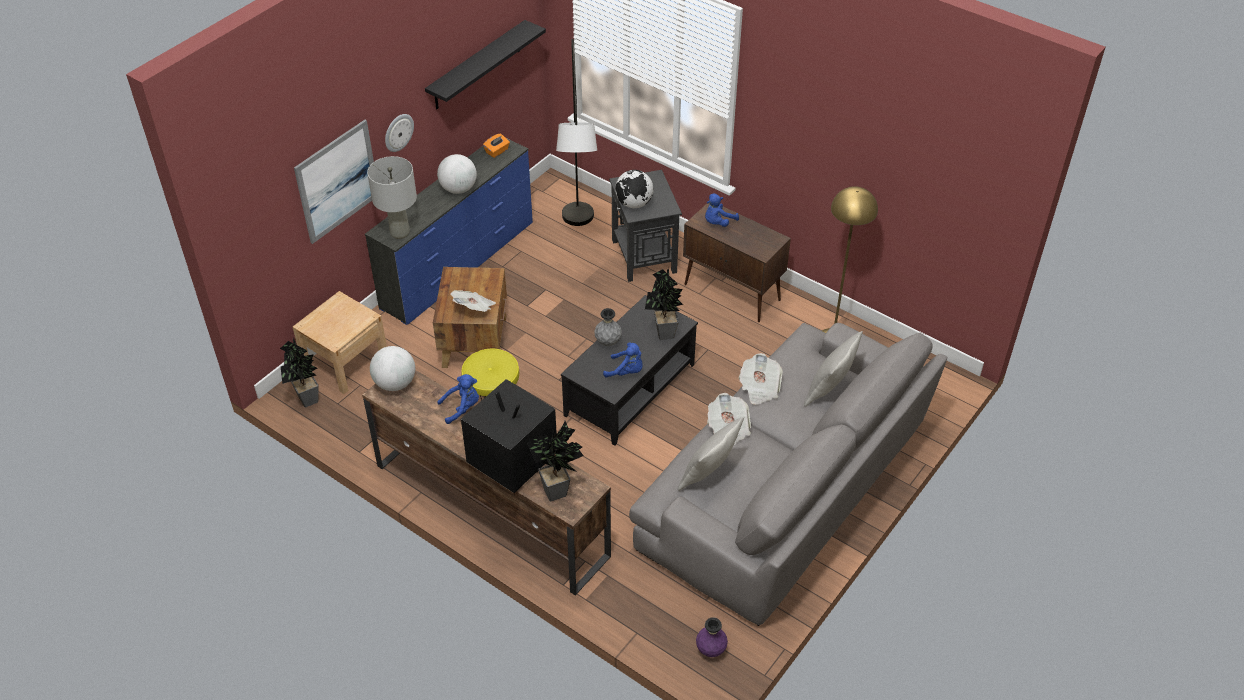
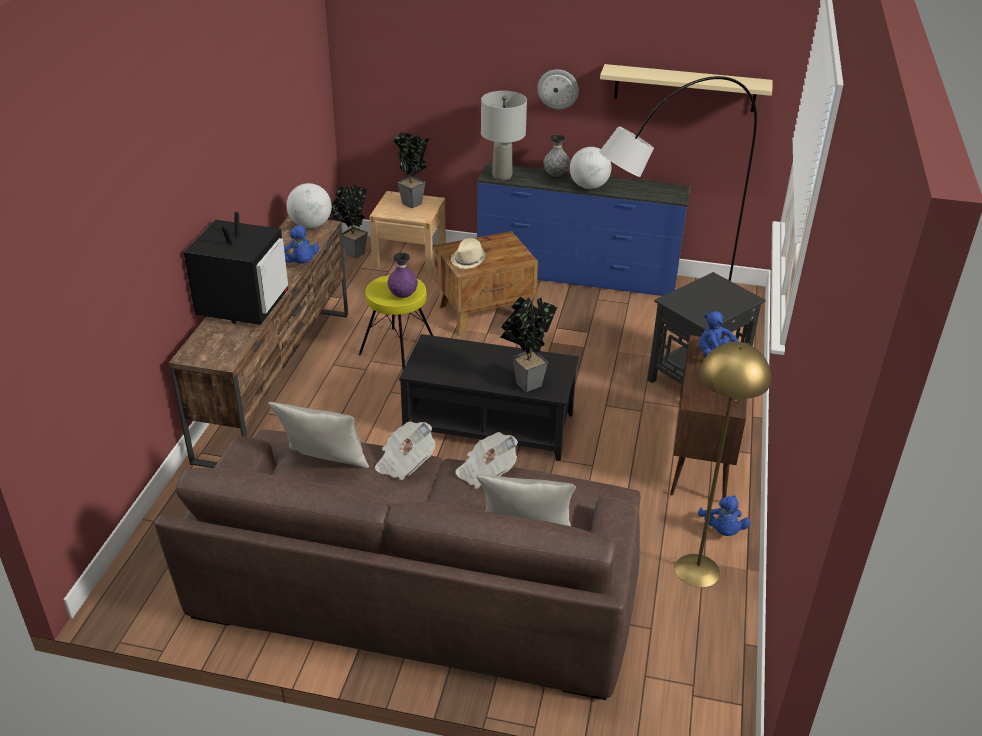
camera: 65 degrees right, 10 degrees down
picture [294,120,374,244] -> none
black shelf [425,20,546,109] -> beige shelf [600,64,773,112]
newspaper [451,290,496,312] -> beige hat [451,238,485,269]
orange tissue box [483,133,510,158] -> none
potted plant [527,421,584,501] -> potted plant moved to [393,132,429,208]
grey vase [594,308,622,346] -> grey vase moved to [543,135,570,177]
blue plush toy [603,342,643,377] -> blue plush toy moved to [698,495,751,536]
globe [615,170,653,208] -> none
grey sofa [629,323,948,626] -> brown sofa [154,429,640,700]
purple vase [696,617,728,657] -> purple vase moved to [387,253,418,298]

